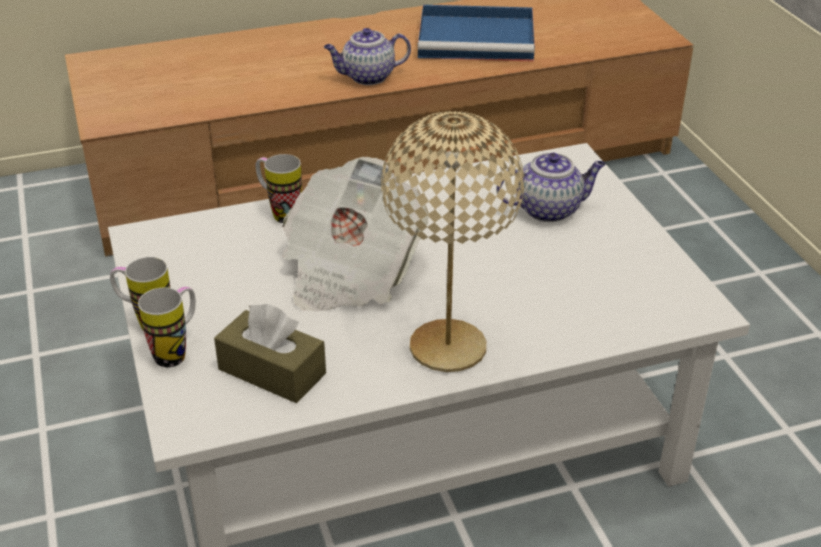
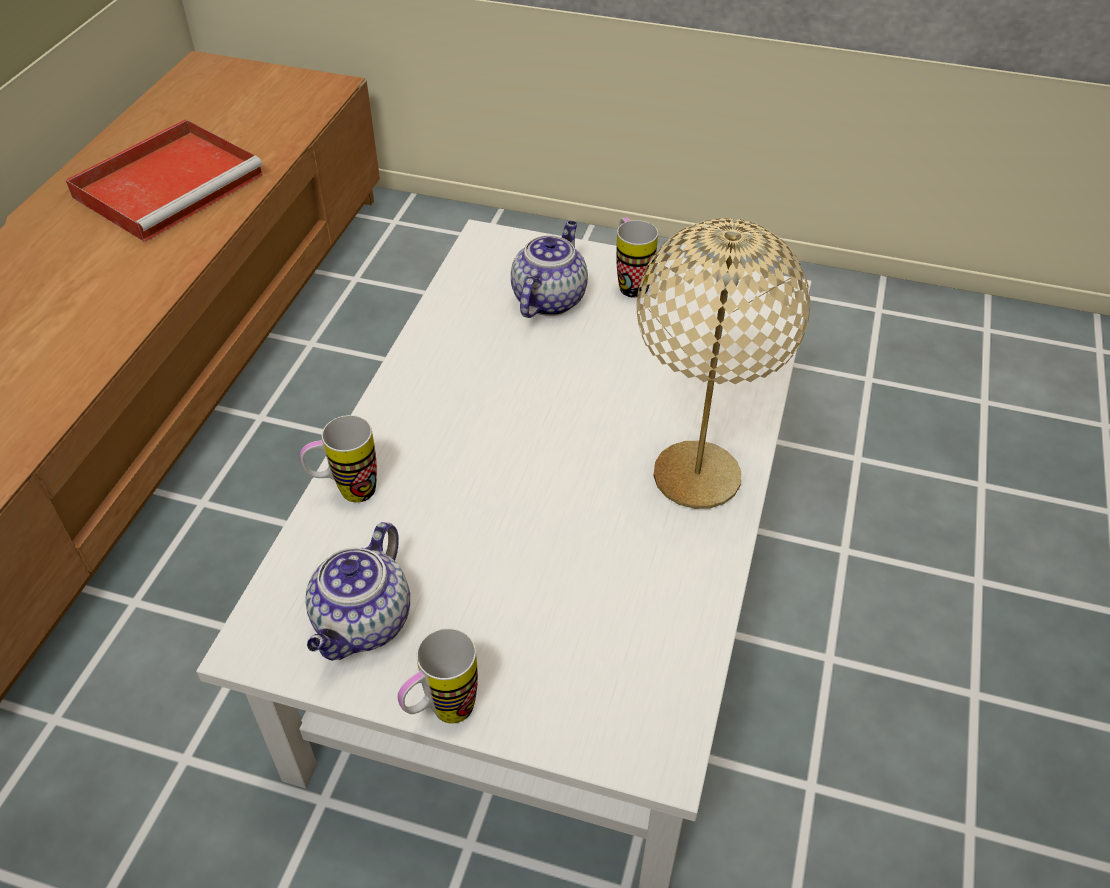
camera: 55 degrees left, 10 degrees up
mug [138,287,196,367] -> mug moved to [616,218,658,298]
brown tissue box [214,304,326,403] -> none
newspaper [282,157,429,311] -> none
teapot [324,28,411,85] -> teapot moved to [306,522,410,661]
blue tray [418,5,535,62] -> red tray [66,119,263,242]

